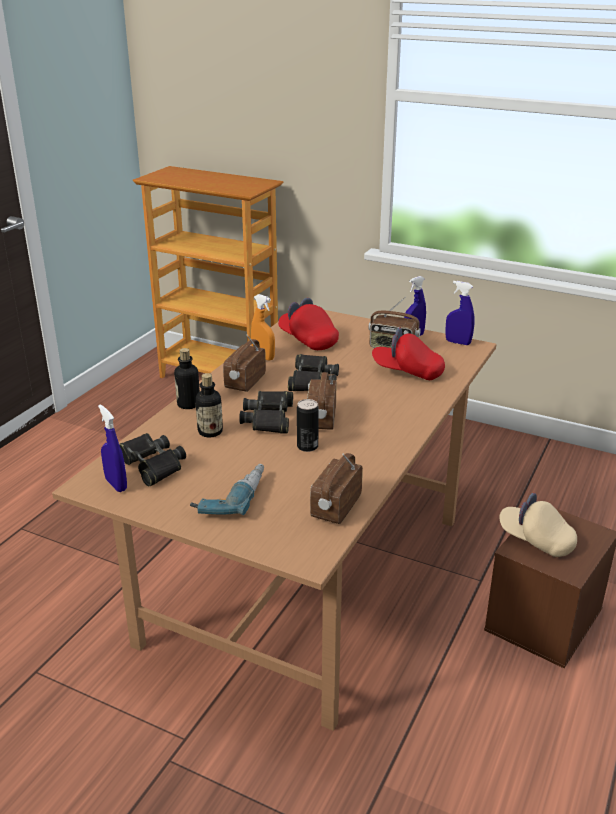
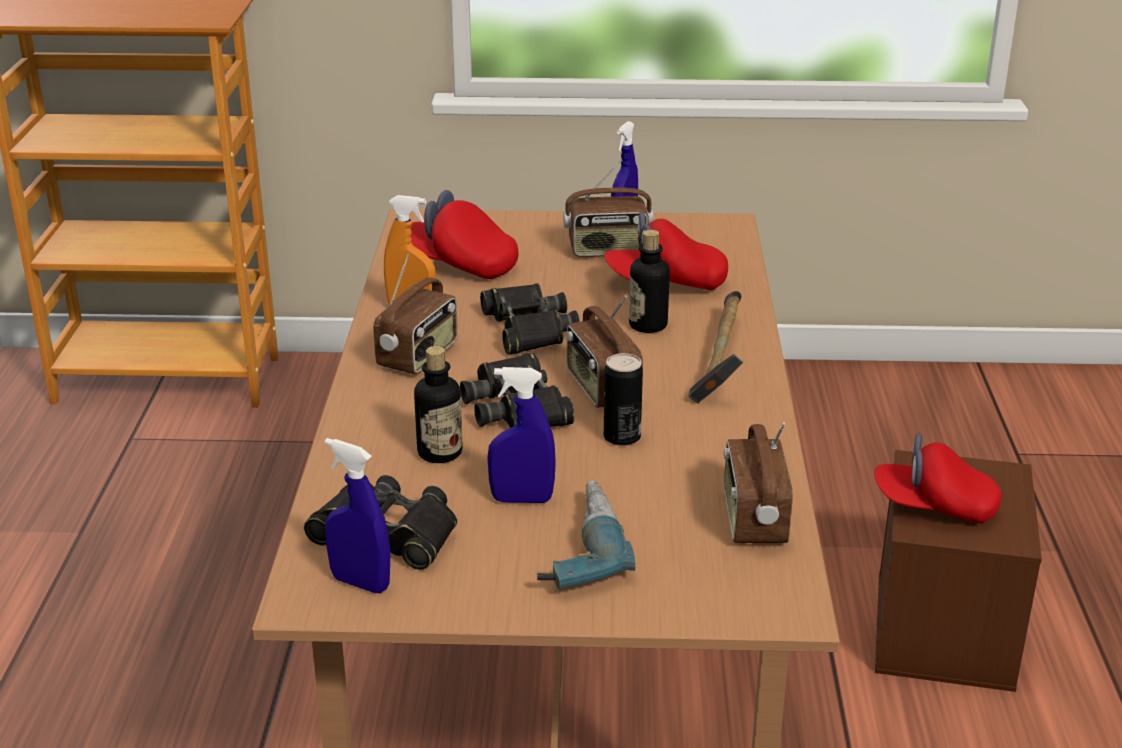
camera: 25 degrees left, 0 degrees up
bottle [174,348,200,409] -> bottle moved to [629,230,670,333]
radio [223,335,266,392] -> radio turned 150 degrees counterclockwise [373,253,458,374]
blue spray bottle [445,281,475,345] -> blue spray bottle moved to [487,367,556,503]
beige cap [499,493,577,557] -> red cap [874,433,1002,523]
none -> hammer [688,291,743,403]

